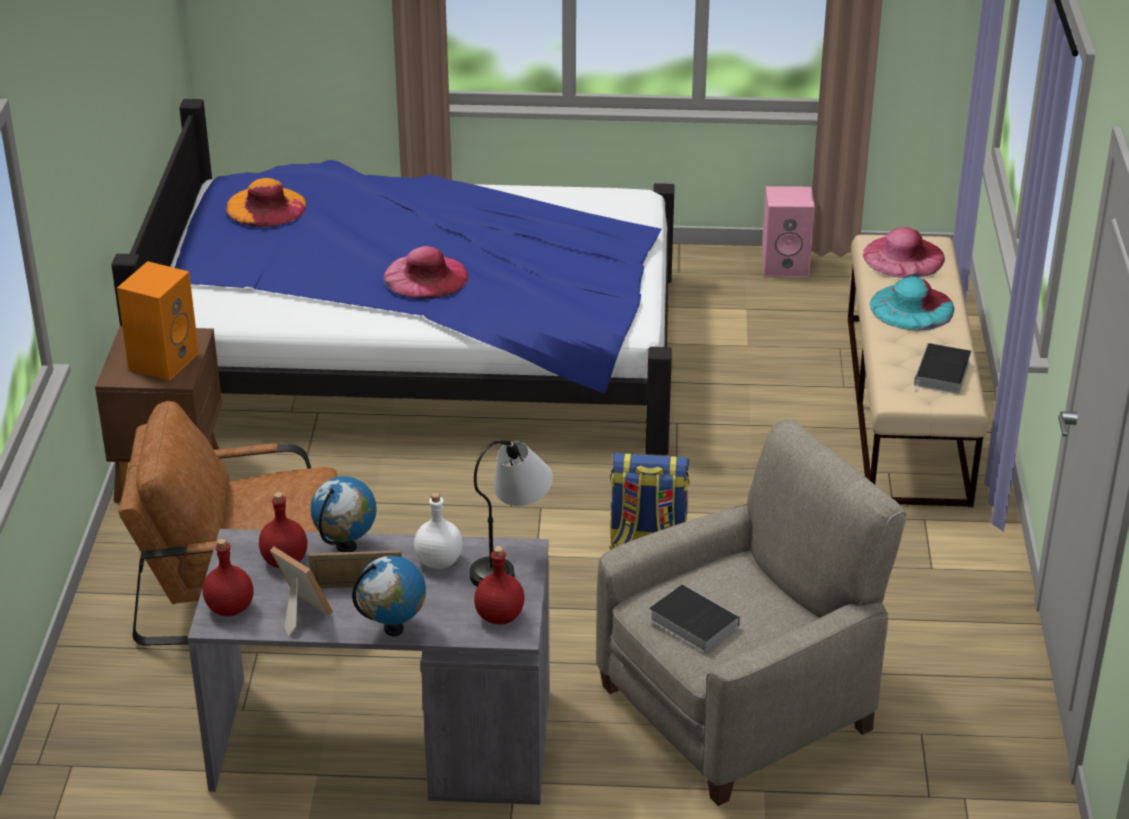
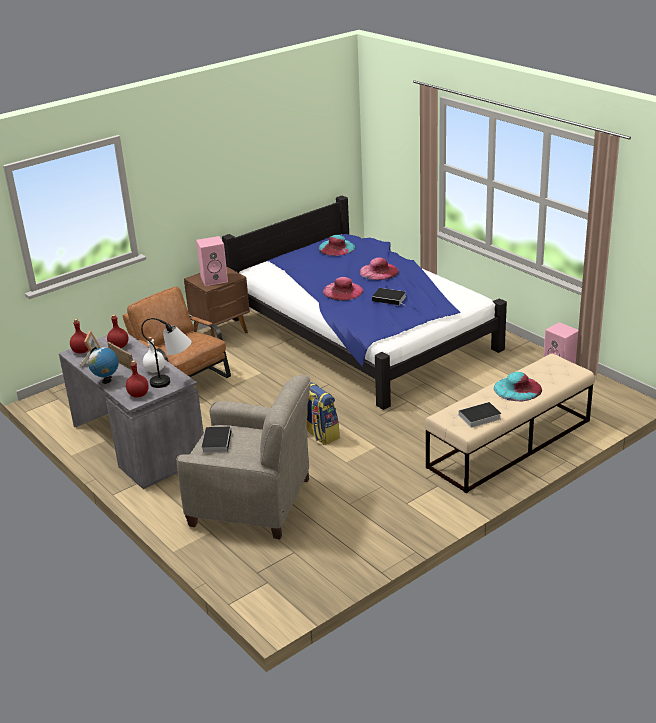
camera: 50 degrees right, 5 degrees down
orange speaker [117,261,199,381] -> pink speaker [196,236,228,286]
orange hat [225,178,307,227] -> turquoise hat [319,235,355,256]
globe [311,476,377,552] -> none
pink hat [863,227,945,278] -> pink hat moved to [360,258,399,280]
none -> book [372,288,406,305]

